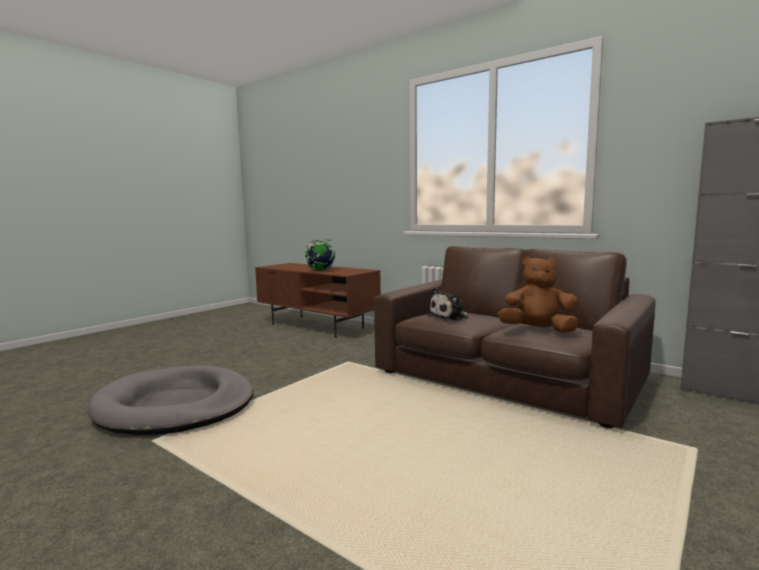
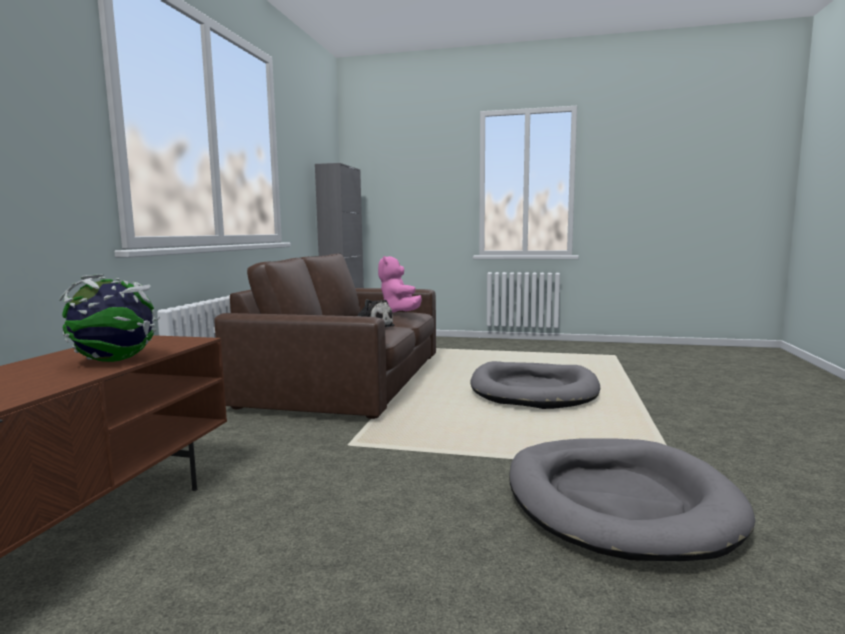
camera: 115 degrees left, 0 degrees up
brown plush toy [498,256,579,333] -> pink plush toy [378,256,422,312]
none -> grey dog bed [470,361,600,409]

